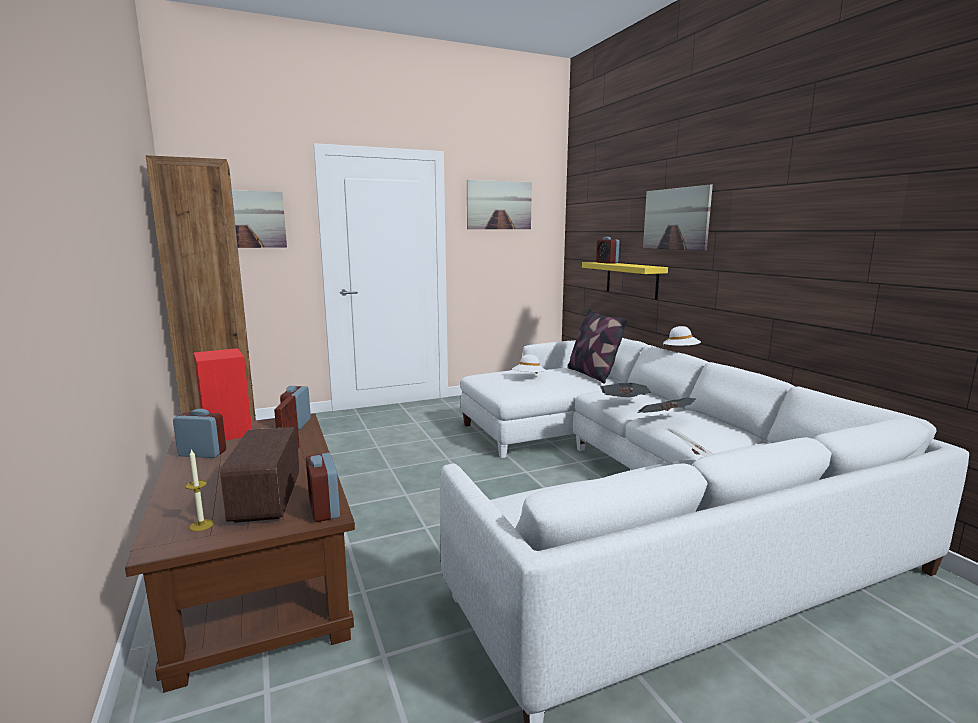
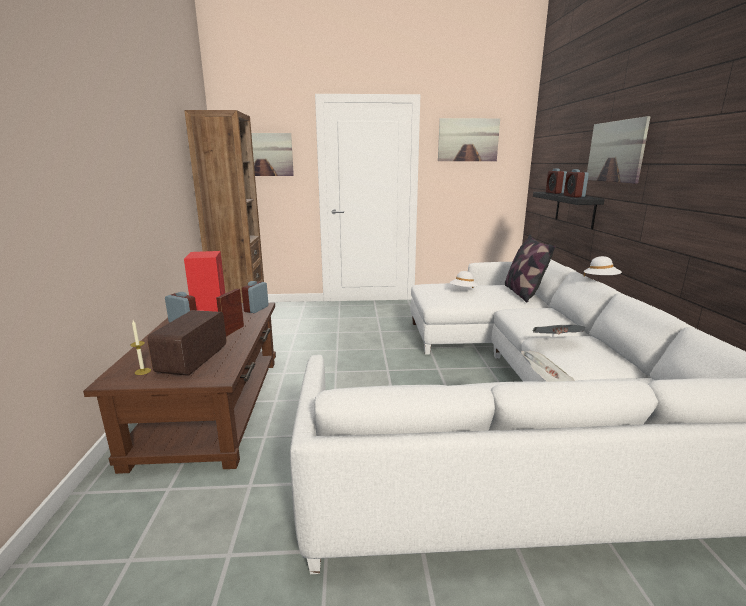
camera: 20 degrees right, 5 degrees up
alarm clock [306,453,340,522] -> alarm clock moved to [564,169,589,197]
yellow shelf [582,262,668,299] -> black shelf [533,192,605,229]
newspaper [600,383,650,397] -> none

